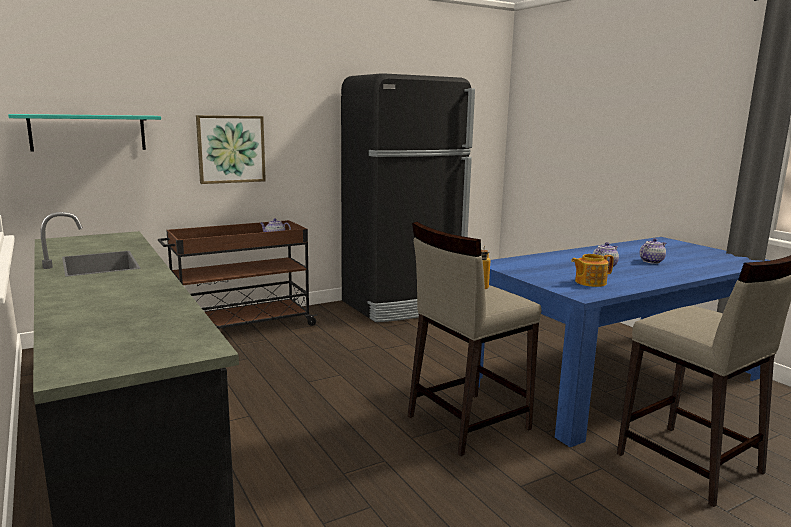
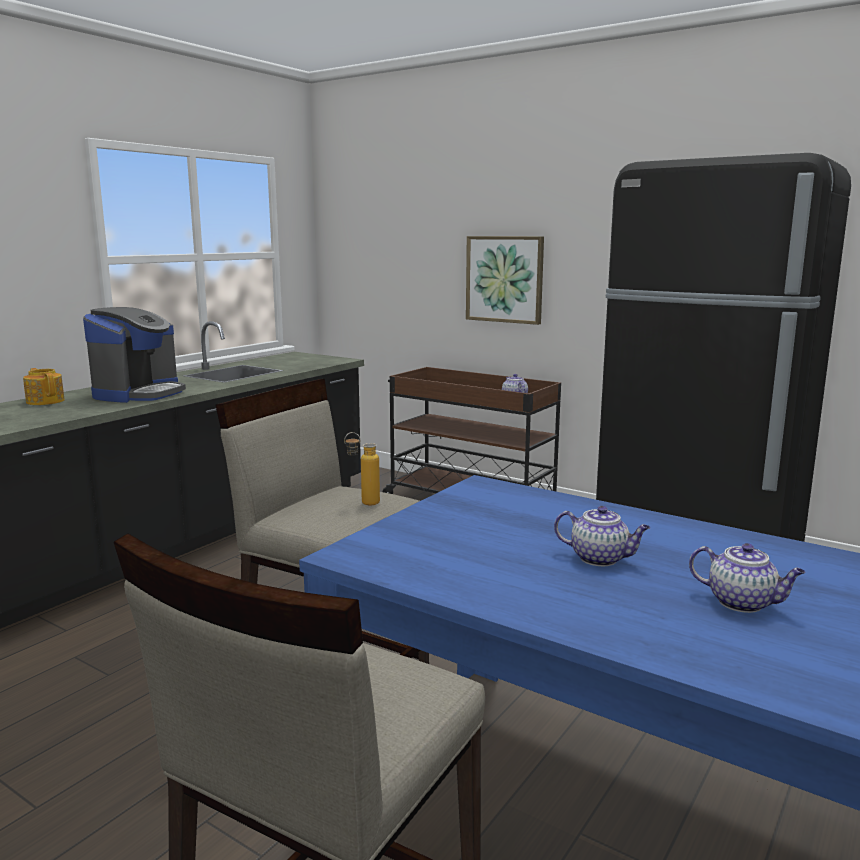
camera: 65 degrees right, 0 degrees up
turquoise shelf [8,114,161,151] -> none
teapot [571,254,614,287] -> teapot moved to [23,368,65,405]
none -> coffee machine [83,307,186,403]

